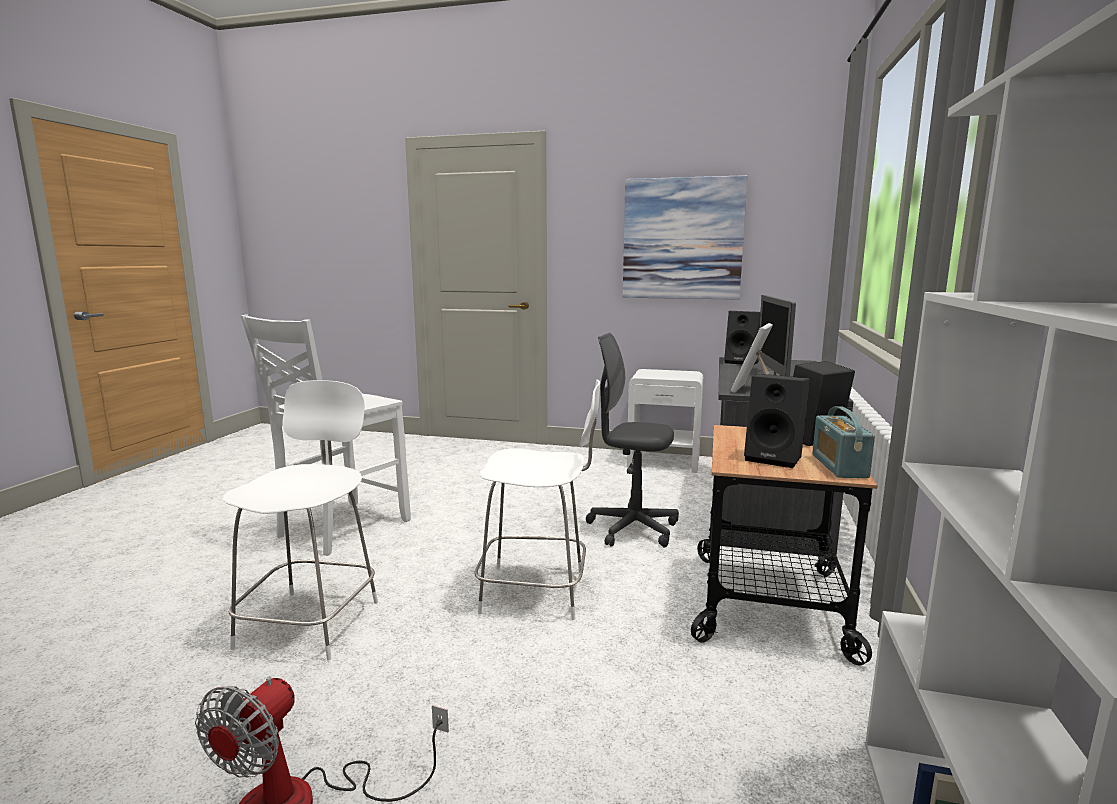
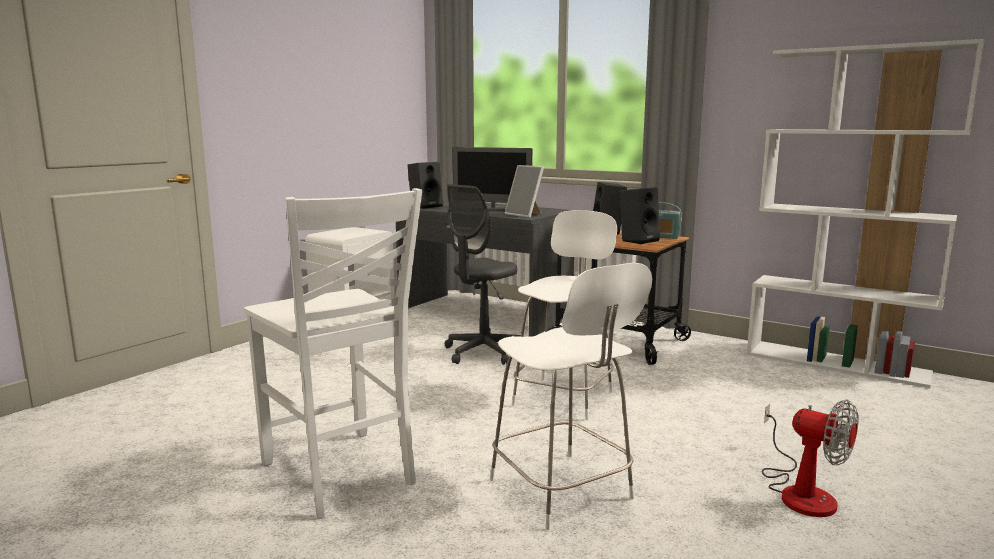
camera: 70 degrees left, 0 degrees up
white chair [222,380,378,661] -> white chair turned 150 degrees counterclockwise [490,263,652,530]
picture [623,175,747,300] -> none

